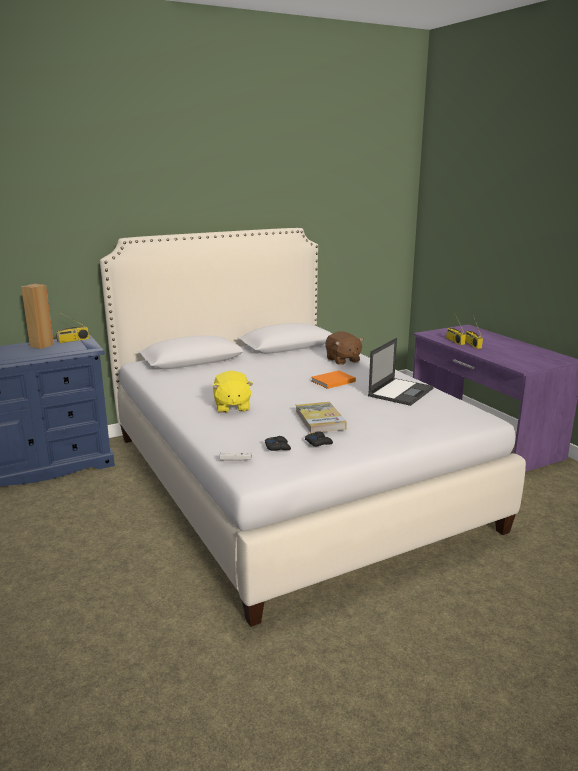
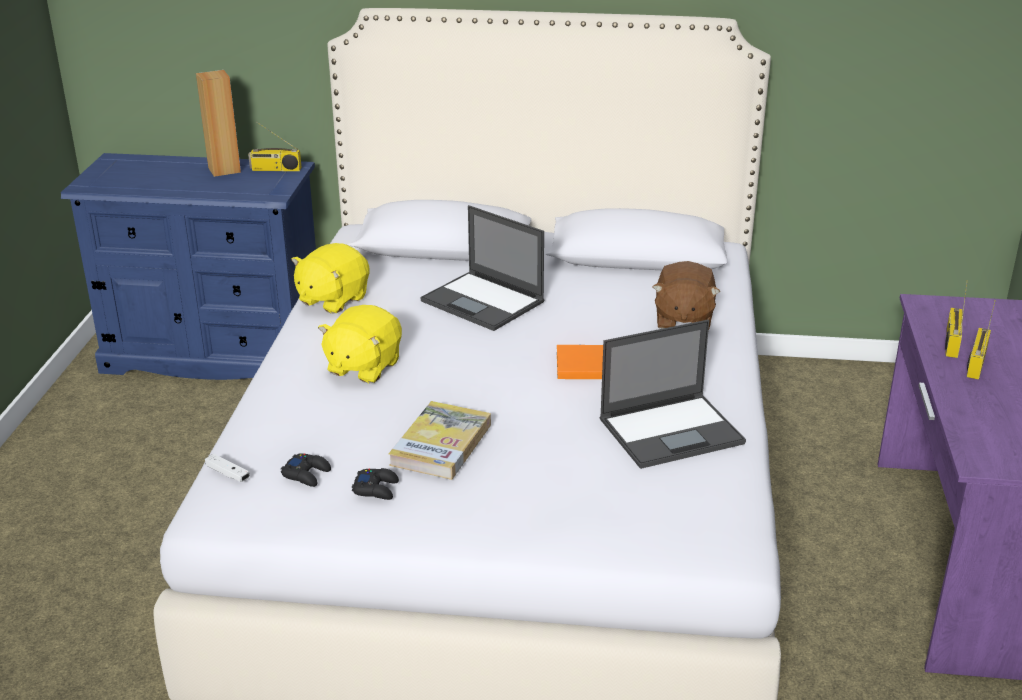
camera: 35 degrees right, 10 degrees up
none -> yellow plush toy [291,243,369,314]
none -> laptop [420,205,544,331]

